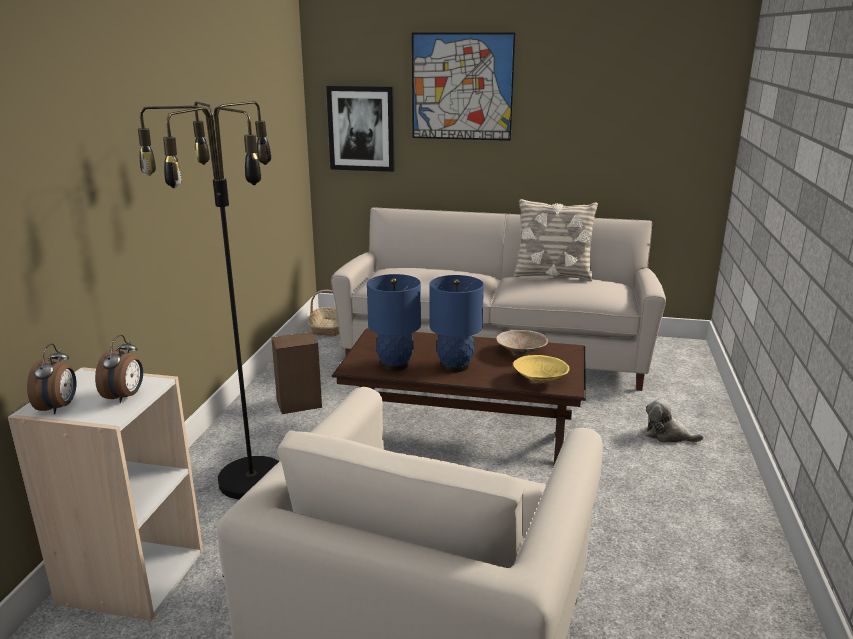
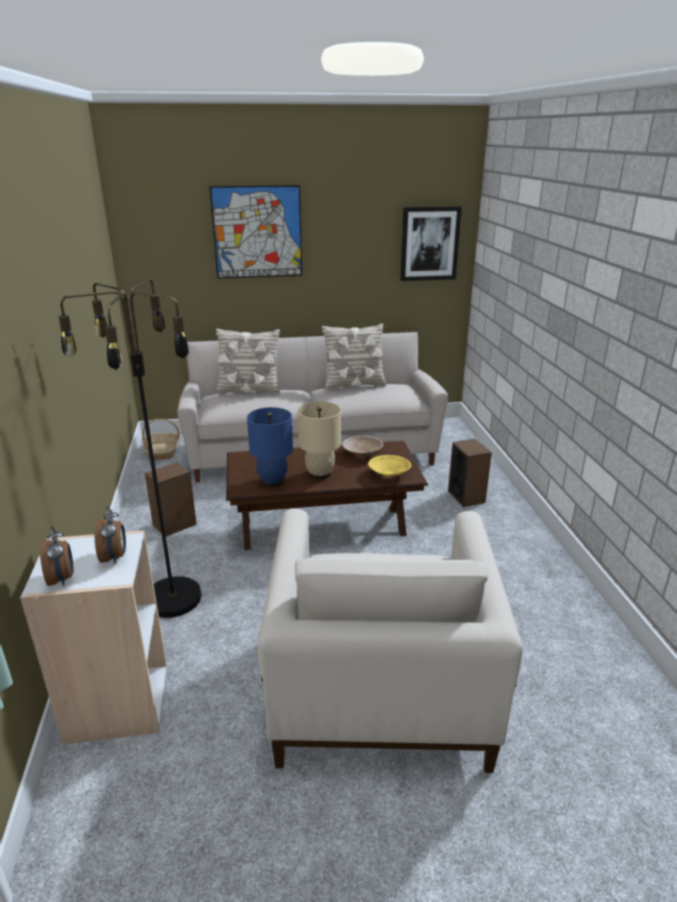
camera: 20 degrees left, 5 degrees up
picture [326,86,395,172] -> picture moved to [400,206,462,281]
blue table lamp [429,275,484,372] -> beige table lamp [298,402,341,480]
plush toy [646,398,704,443] -> speaker [448,439,492,507]
none -> beige pillow [216,329,280,395]

